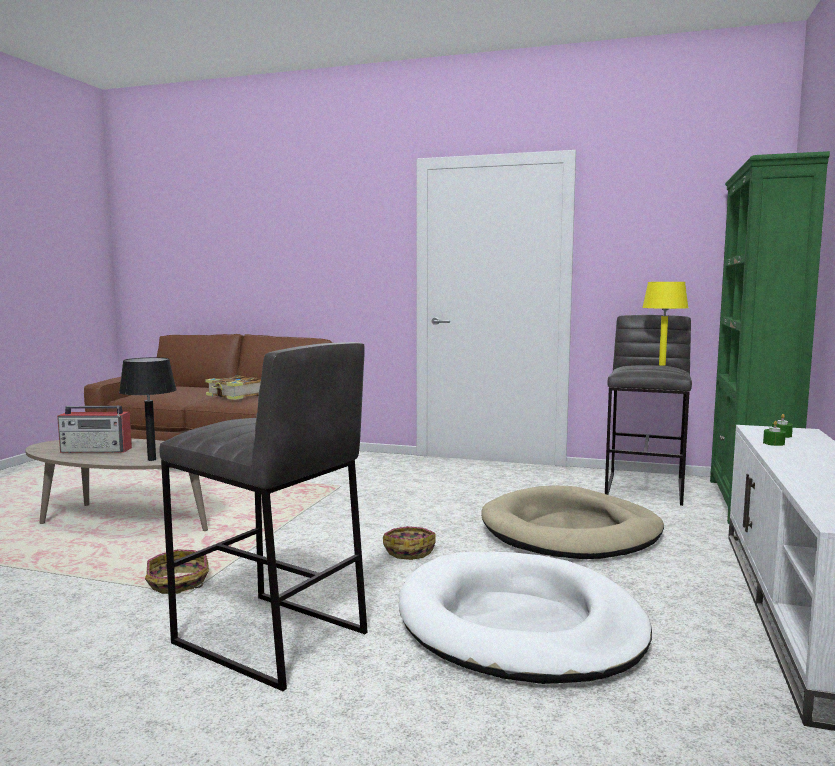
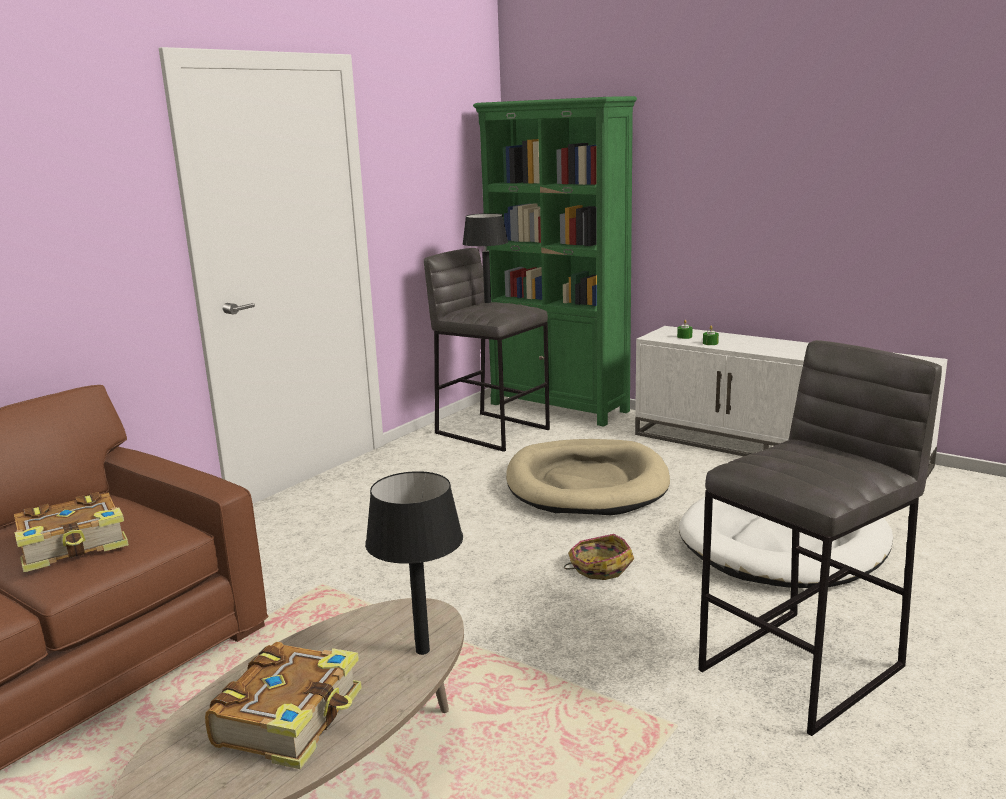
camera: 70 degrees left, 10 degrees up
radio [57,405,132,453] -> book [205,642,362,769]
basket [145,549,209,594] -> none
yellow table lamp [642,282,688,366] -> black table lamp [462,213,508,303]

